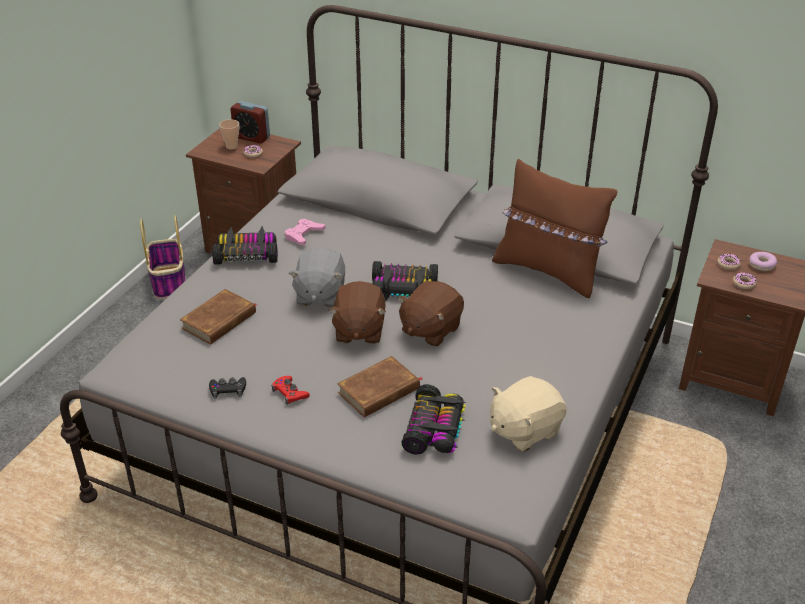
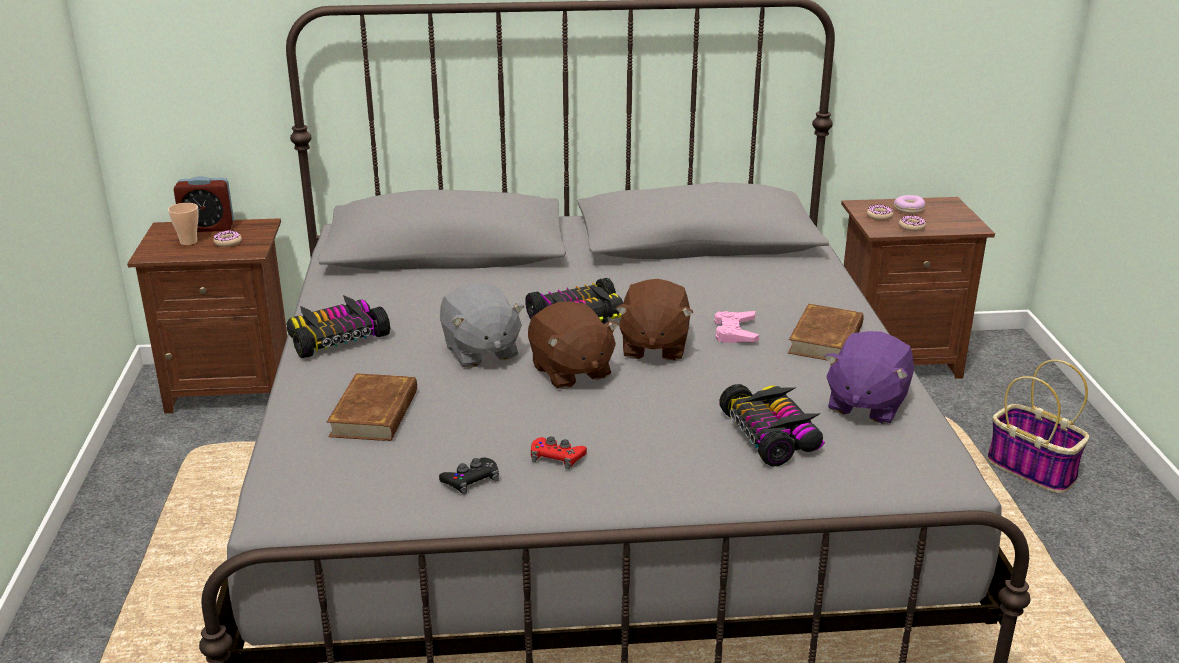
camera: 30 degrees left, 10 degrees down
basket [140,215,185,299] -> basket moved to [987,359,1089,493]
pink game controller [285,219,325,245] -> pink game controller moved to [714,311,759,343]
brown book [337,356,422,417] -> brown book moved to [788,304,864,361]
beige plush toy [490,376,567,452] -> purple plush toy [824,331,914,424]
brown pillow [492,159,617,298] -> none

